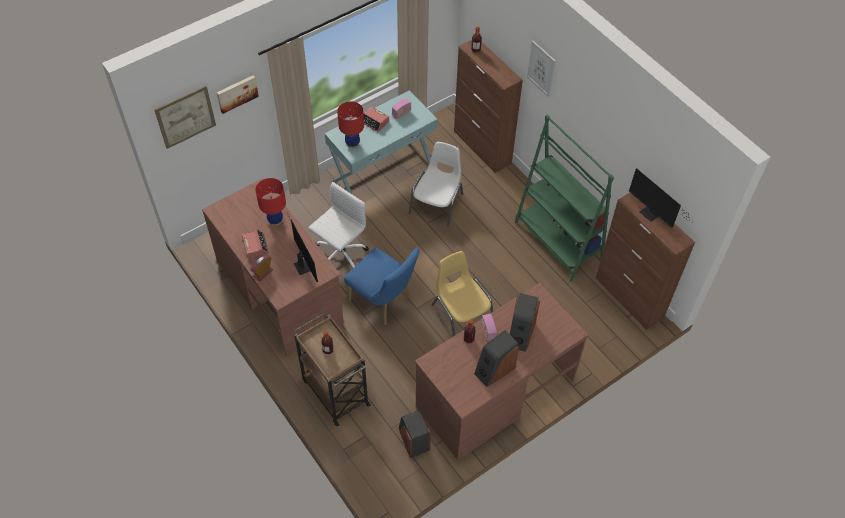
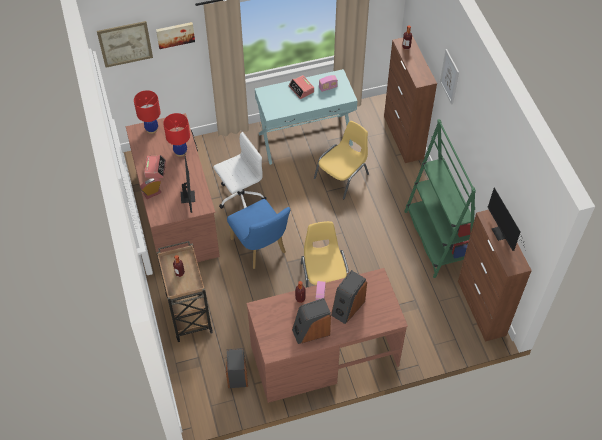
camera: 20 degrees right, 0 degrees up
red table lamp [337,101,364,148] -> red table lamp moved to [134,90,161,134]
white chair [409,142,463,227] -> yellow chair [314,121,369,199]

